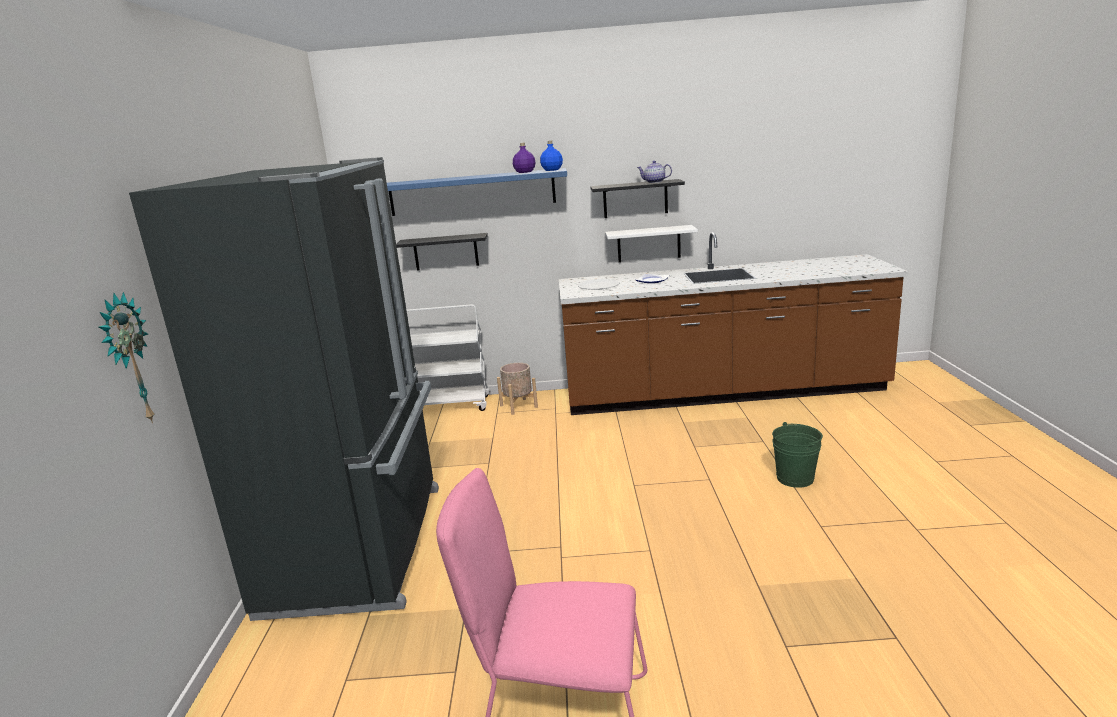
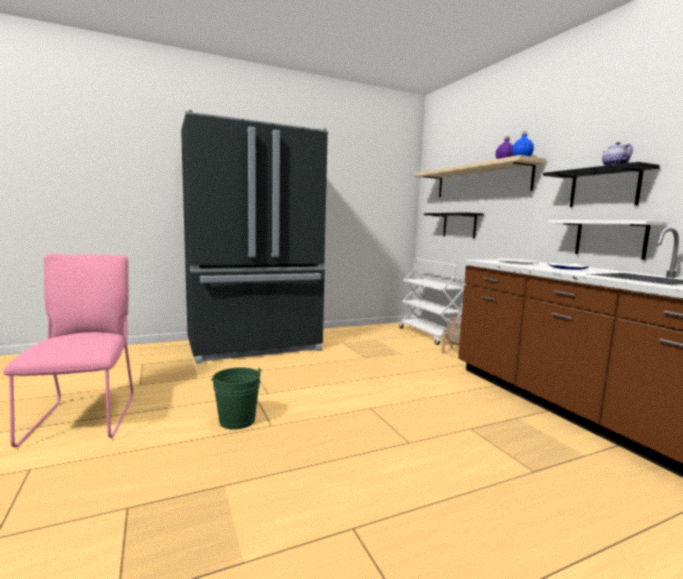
camera: 65 degrees right, 10 degrees down
wall clock [99,292,155,423] -> none
blue shelf [387,168,567,216] -> beige shelf [414,155,546,197]
green bucket [772,422,823,488] -> green bucket moved to [211,367,263,430]

